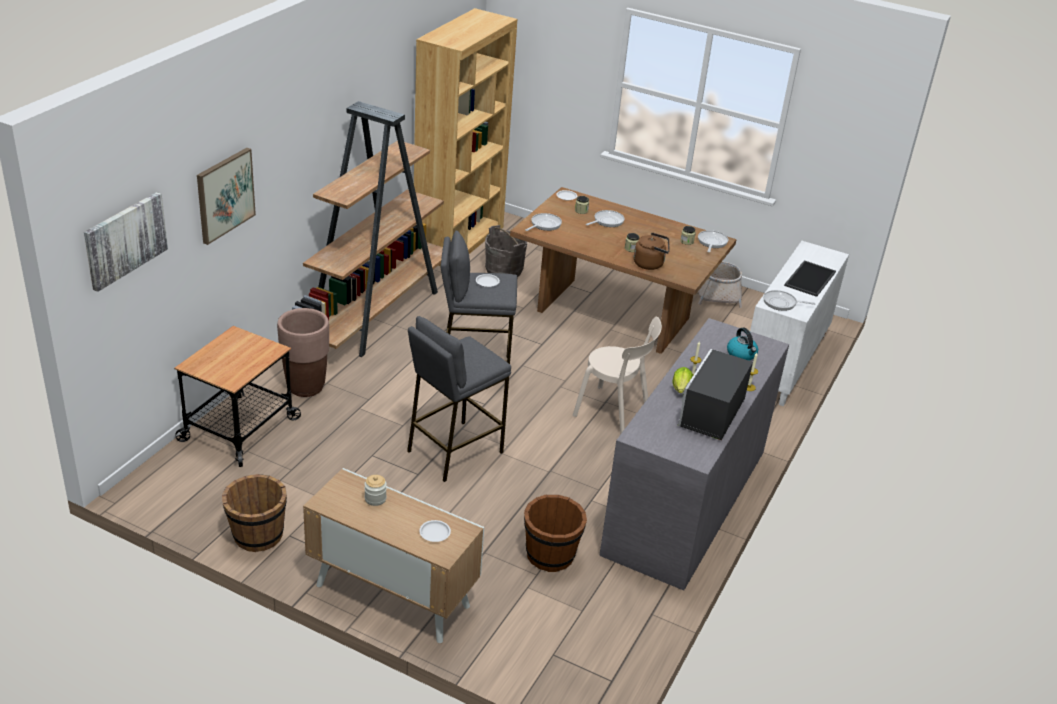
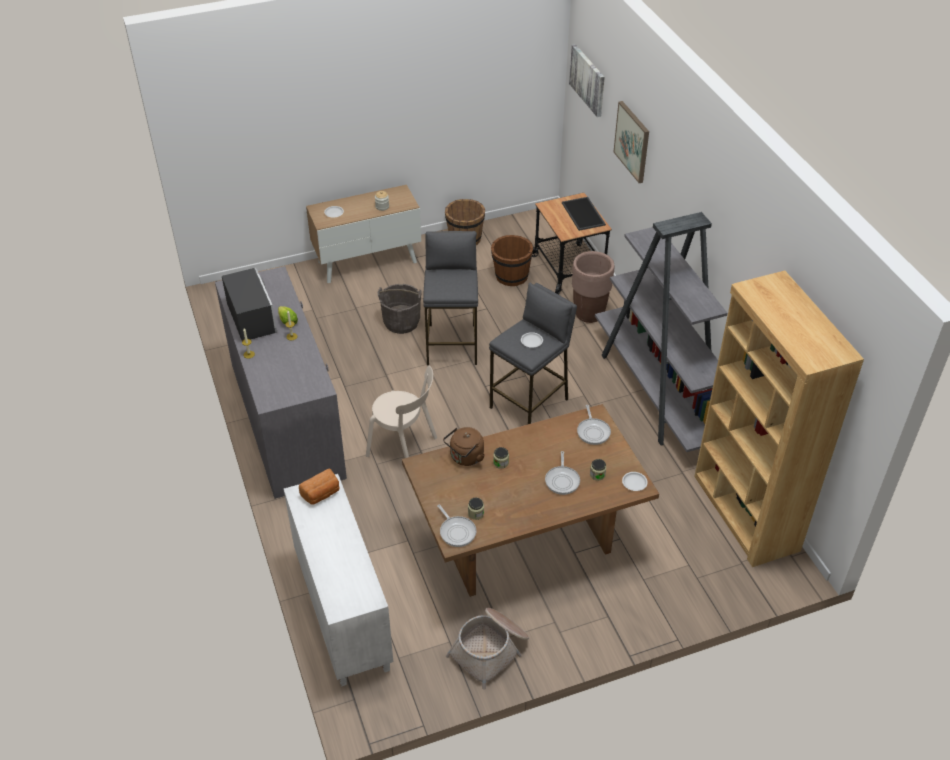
camera: 135 degrees right, 10 degrees up
brown bookcase [292,101,444,357] -> grey bookcase [595,212,727,452]
grey bucket [485,225,527,277] -> grey bucket moved to [378,284,422,334]
brown bucket [524,494,587,572] -> brown bucket moved to [491,235,533,286]
beige chair [573,317,662,434] -> beige chair turned 135 degrees counterclockwise [366,366,437,458]
kettle [727,328,758,361] -> none
frying pan [763,290,815,311] -> bread [299,468,340,505]
tray [784,260,836,297] -> tray moved to [562,197,606,231]

